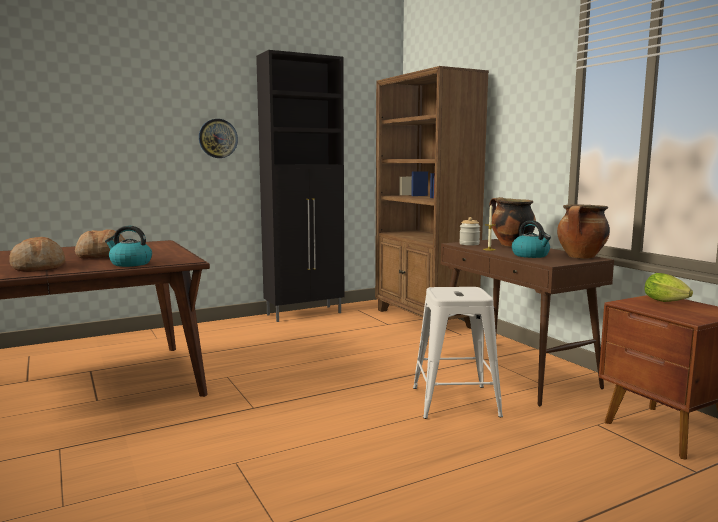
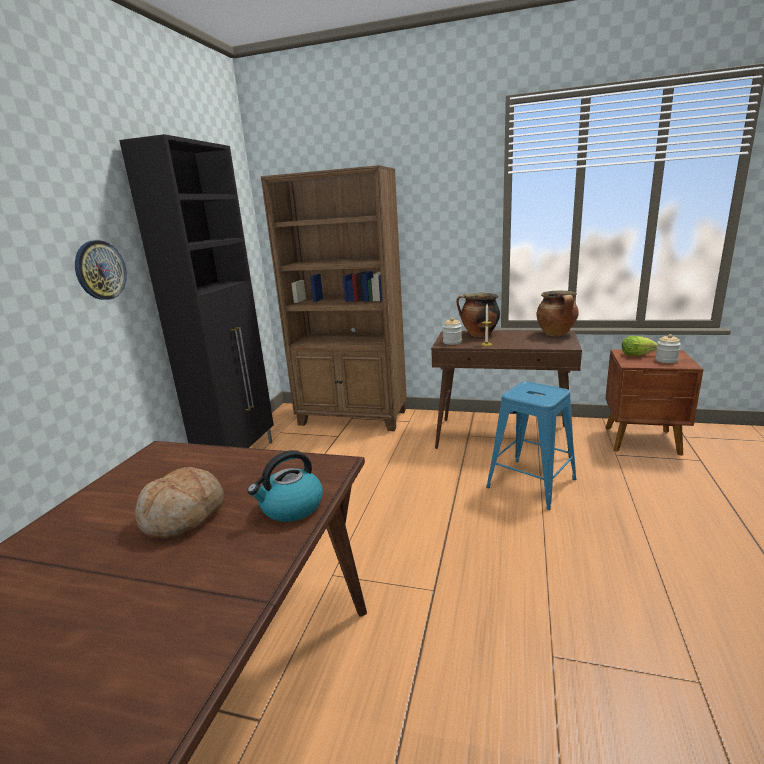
camera: 45 degrees left, 10 degrees up
bread [9,237,65,272] -> none
white stool [413,287,503,419] -> blue stool [486,382,576,510]
kettle [512,220,551,258] -> none
none -> jar [655,334,681,363]

